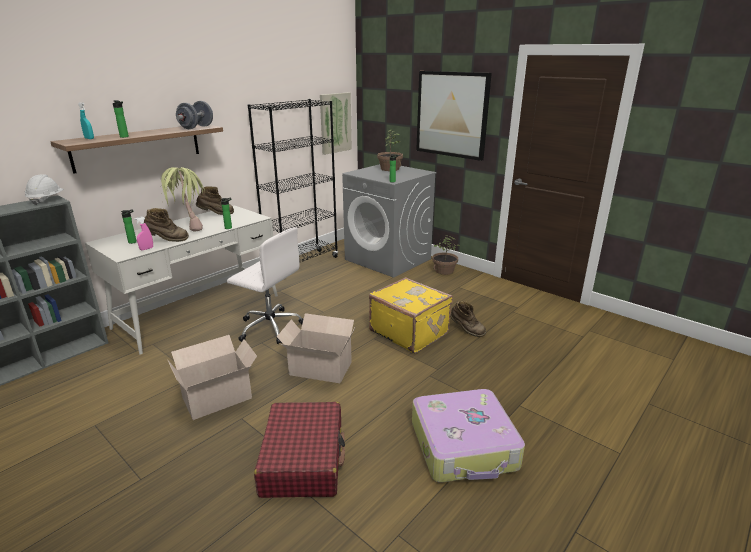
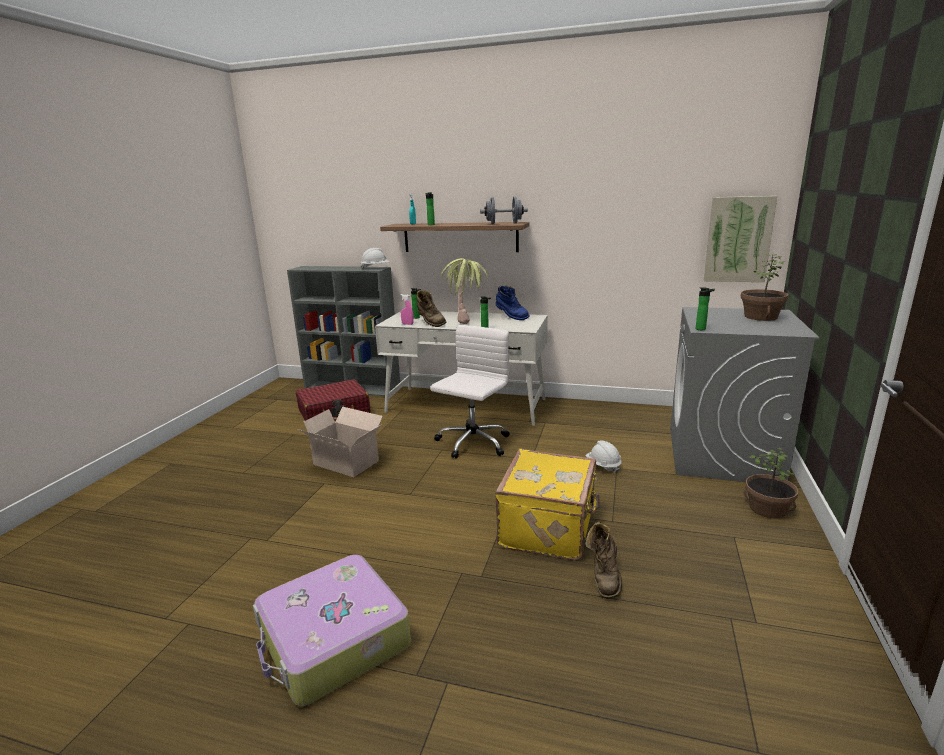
camera: 65 degrees right, 5 degrees down
brown boot [196,186,234,215] -> blue boot [495,285,529,320]
white office chair [227,227,304,344] -> white office chair turned 150 degrees counterclockwise [430,325,509,459]
black bookcase [247,99,338,263] -> none
red suitcase [254,402,345,498] -> red suitcase moved to [296,379,371,421]
cardboard box [277,313,356,383] -> none
picture [416,71,492,161] -> none
none -> white hard hat [586,441,622,473]

